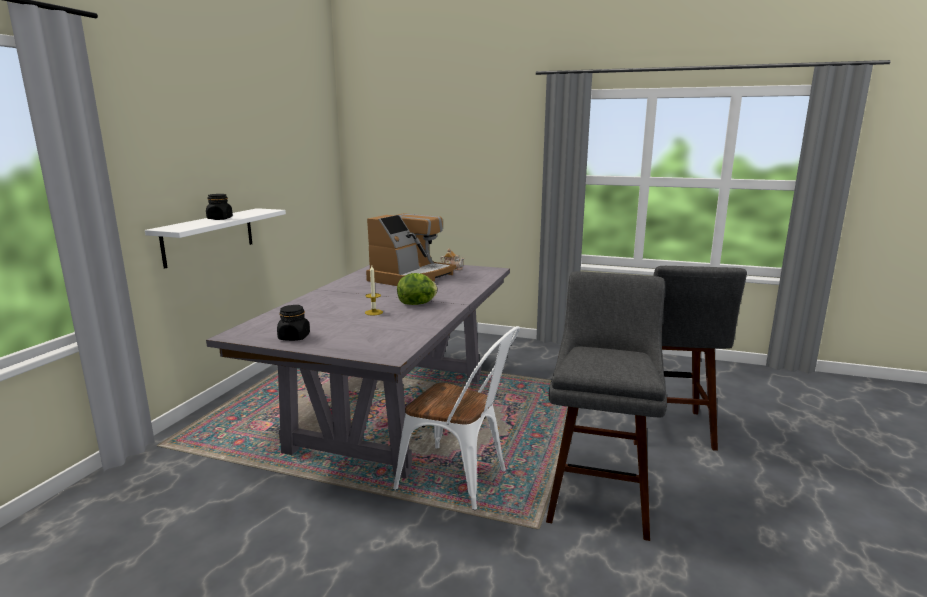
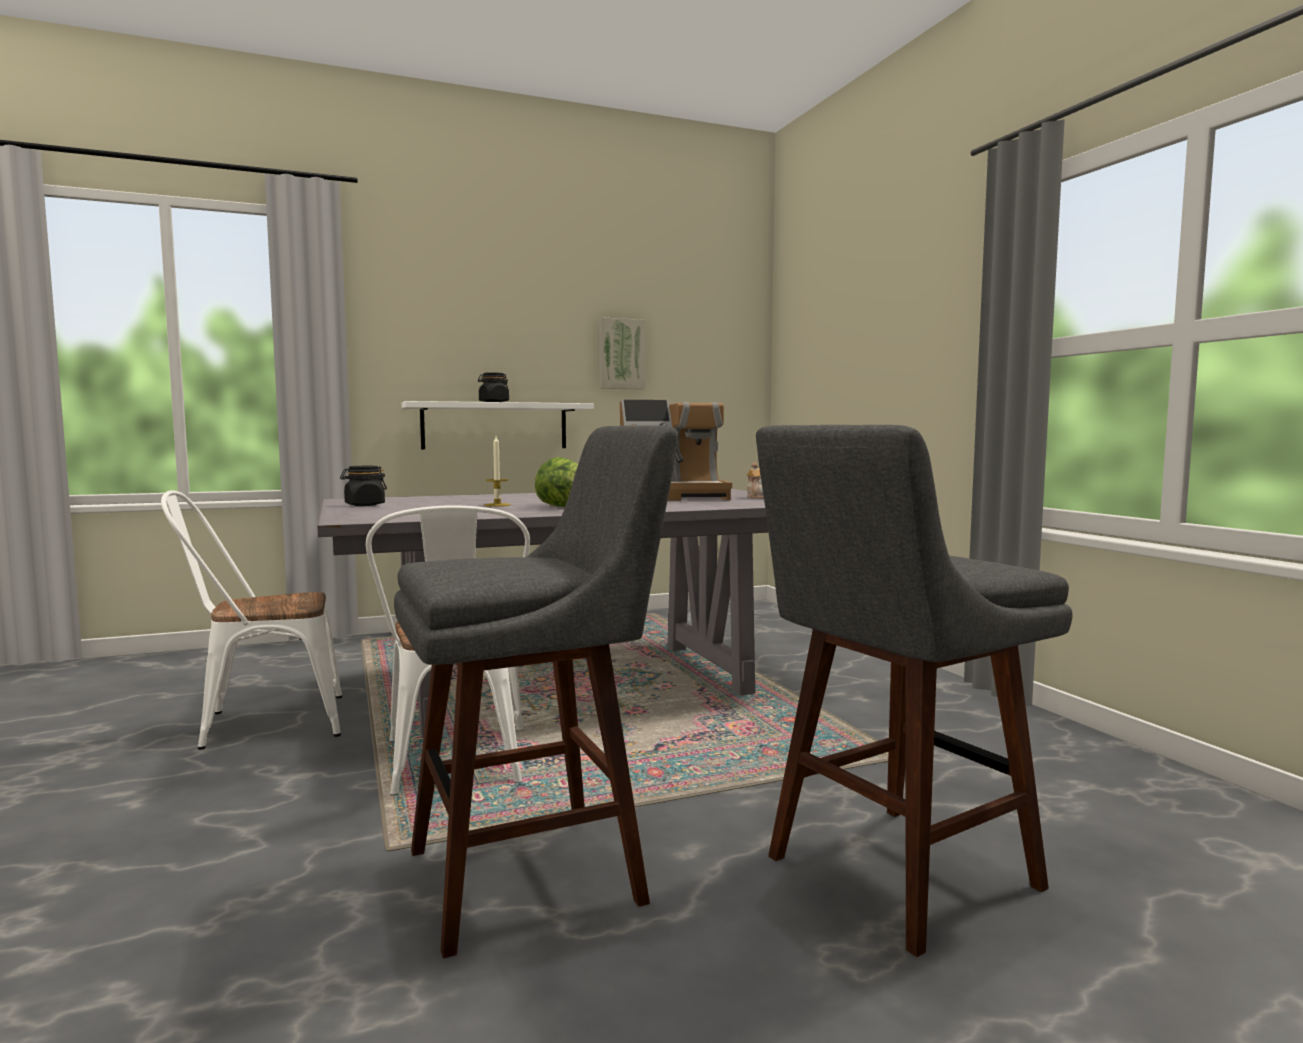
camera: 50 degrees right, 10 degrees down
none -> white chair [161,491,342,750]
none -> picture [599,317,645,389]

